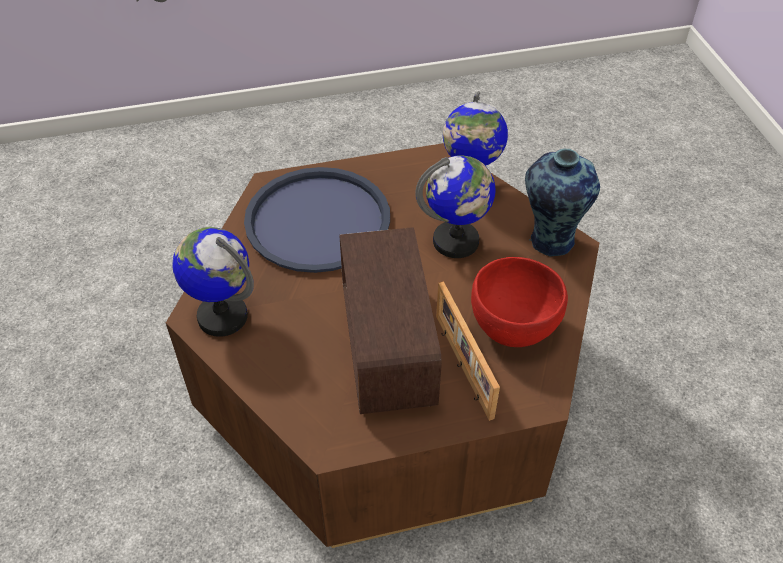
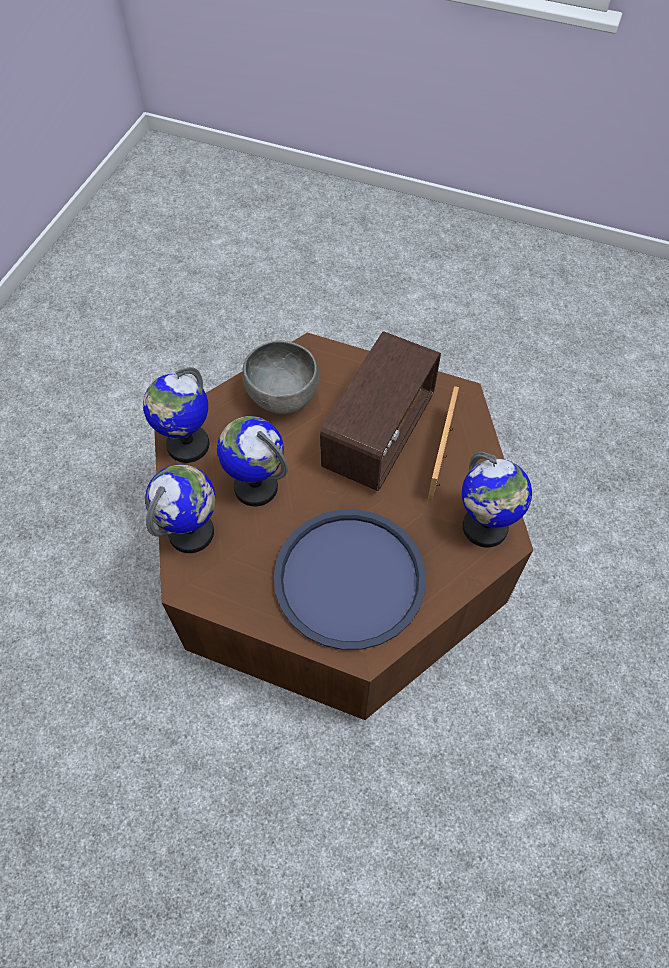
camera: 145 degrees left, 10 degrees up
picture frame [436,281,500,421] -> picture frame moved to [427,386,459,503]
red bowl [471,257,568,347] -> grey bowl [242,341,319,414]
vase [525,149,600,256] -> globe [143,367,209,463]

